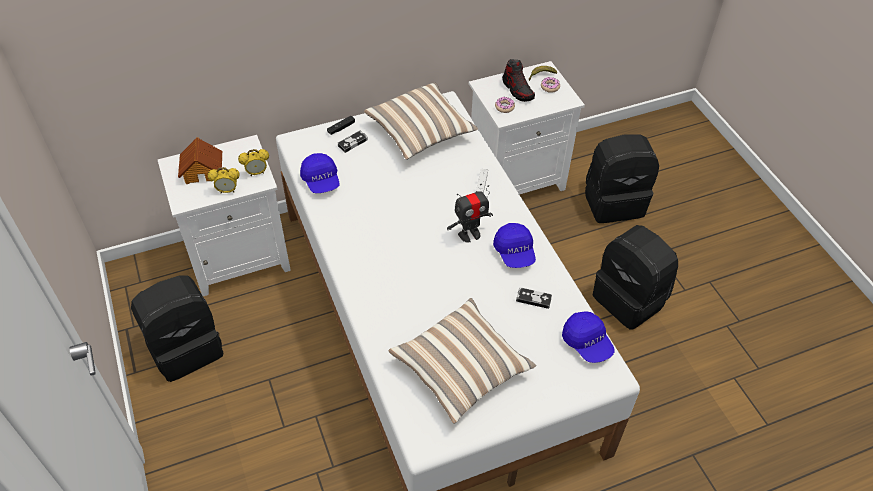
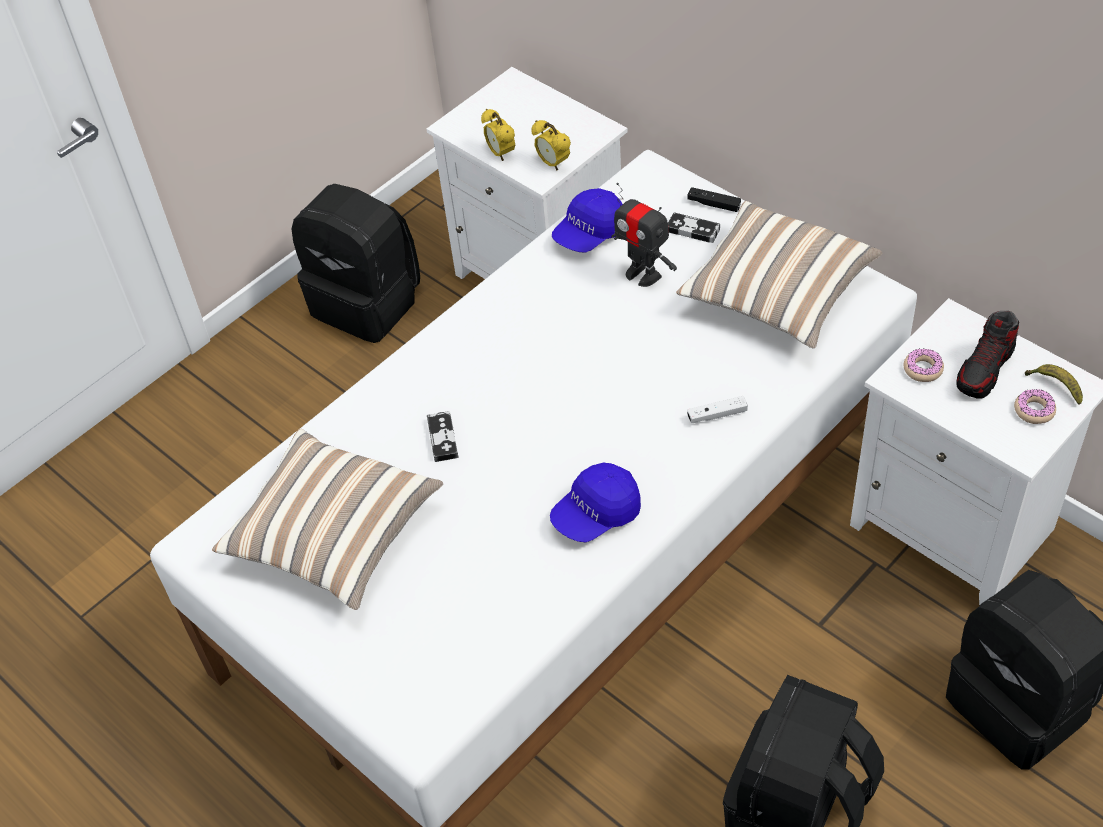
camera: 70 degrees right, 0 degrees up
toy house [178,137,222,184] -> none
toy robot [447,185,493,242] -> toy robot moved to [611,183,677,287]
game controller [516,288,552,309] -> game controller moved to [427,411,458,462]
blue cap [562,311,614,363] -> none

